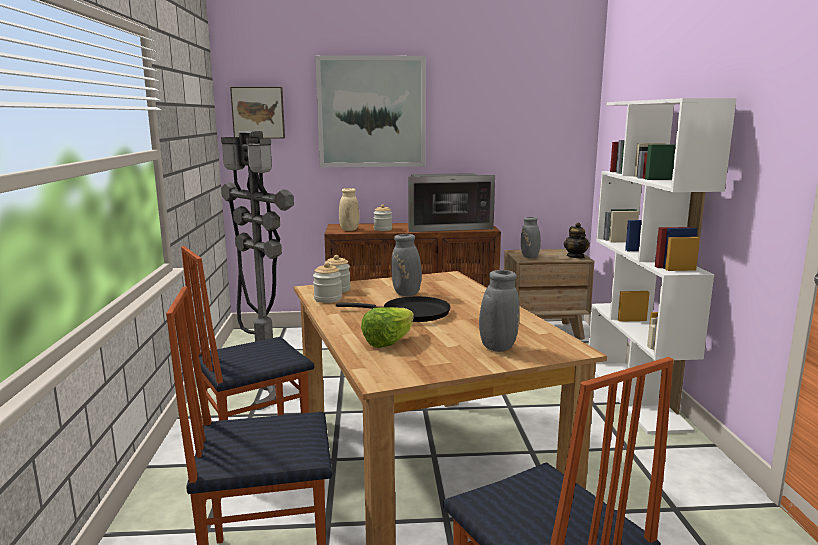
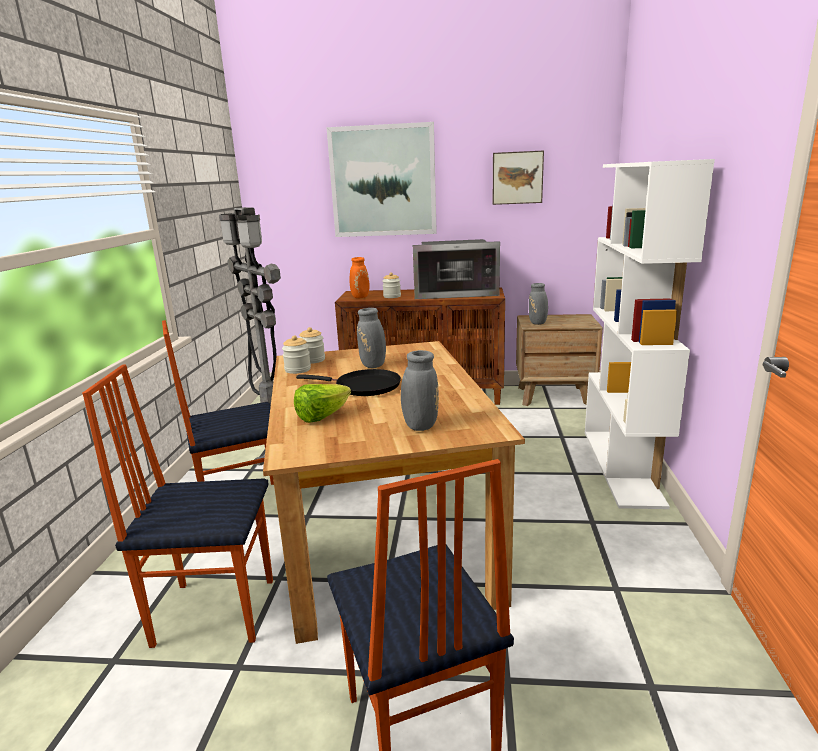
camera: 10 degrees right, 5 degrees up
picture [230,87,285,139] -> picture moved to [493,150,544,205]
beige vase [339,188,360,231] -> orange vase [350,257,369,298]
teapot [564,223,590,258] -> none

